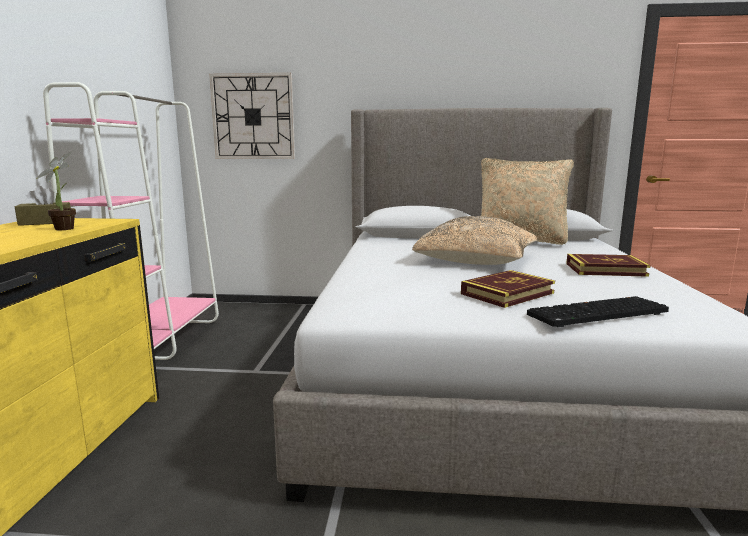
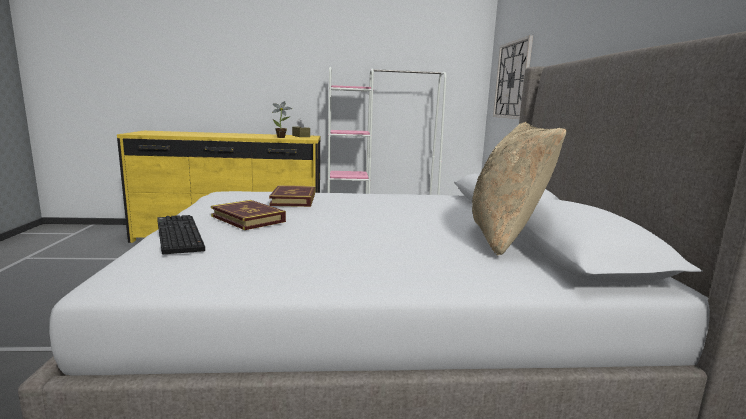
camera: 80 degrees right, 0 degrees up
beige pillow [412,216,538,265] -> none
book [566,254,650,277] -> book moved to [269,185,315,207]

